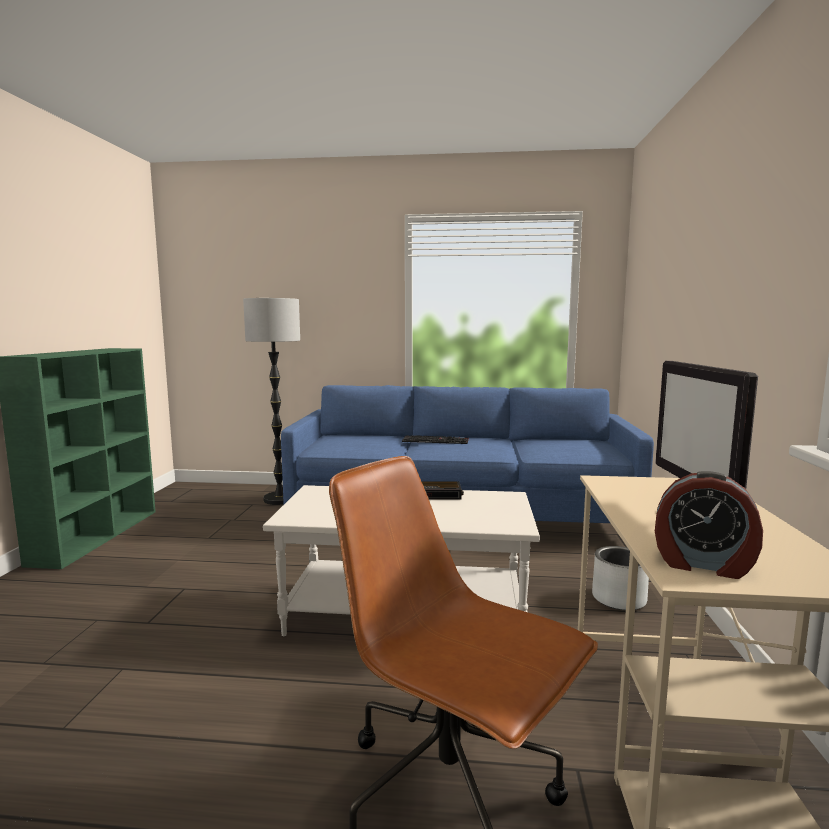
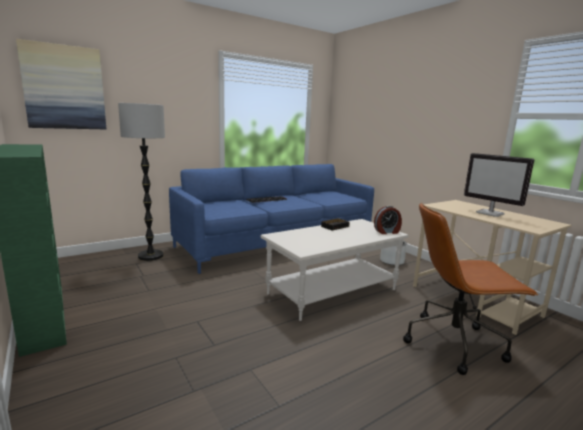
camera: 40 degrees left, 5 degrees up
alarm clock [655,471,763,579] -> alarm clock moved to [374,206,402,234]
none -> picture [16,39,106,129]

